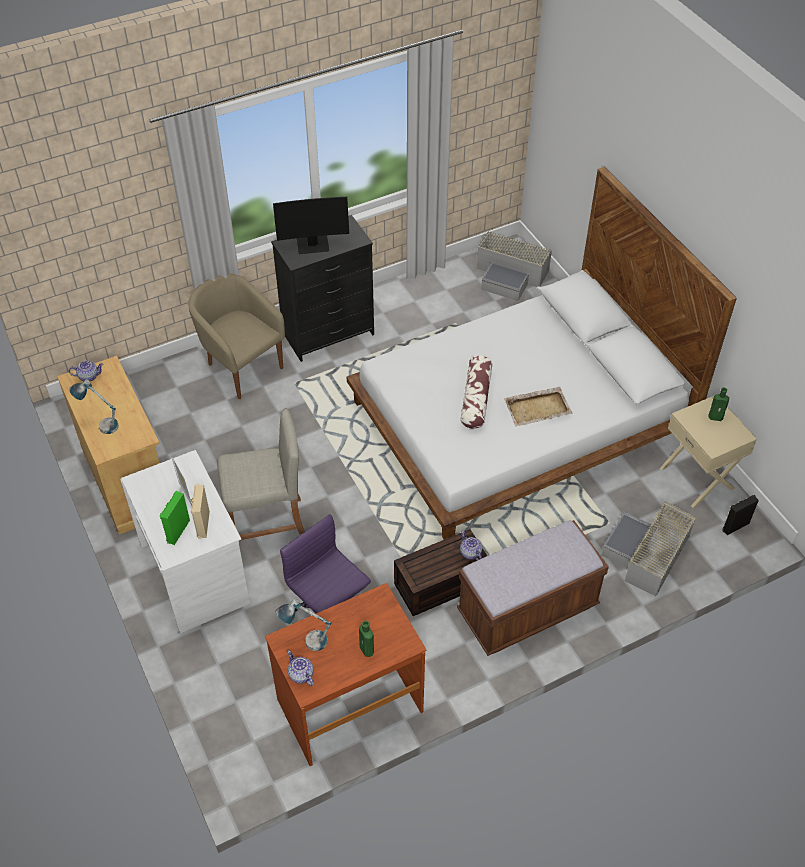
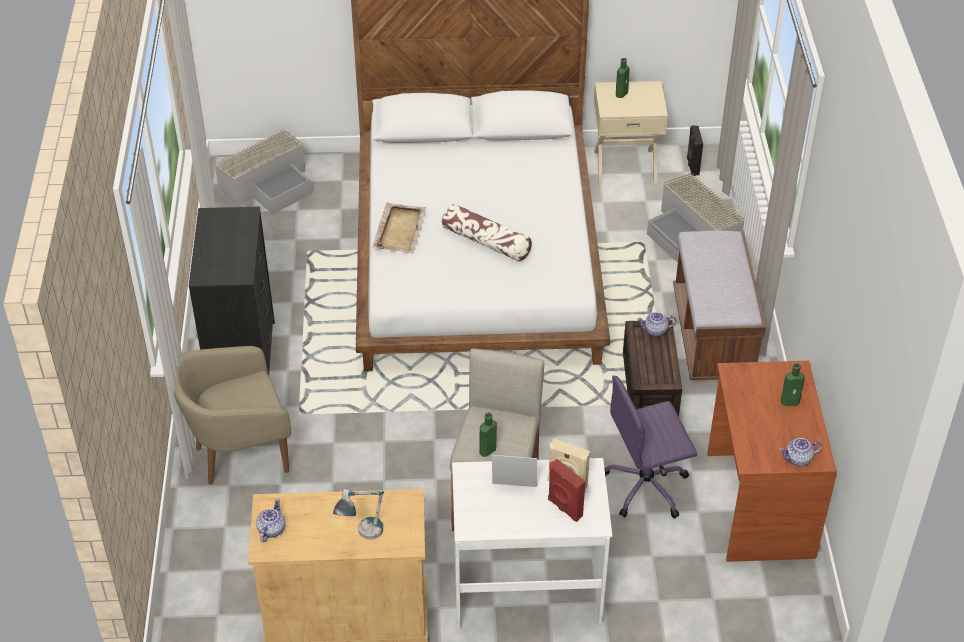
camera: 65 degrees left, 5 degrees down
green speaker [160,491,190,545] -> red speaker [548,459,585,522]
monitor [273,197,349,254] -> none
table lamp [276,599,331,651] -> none
beige tray [504,387,572,427] -> beige tray moved to [372,203,426,254]
none -> green bottle [479,413,497,457]

